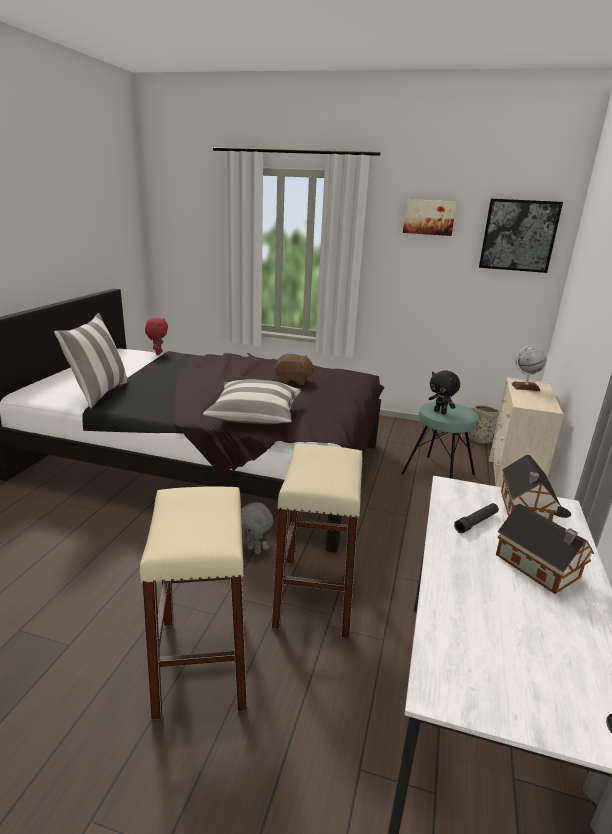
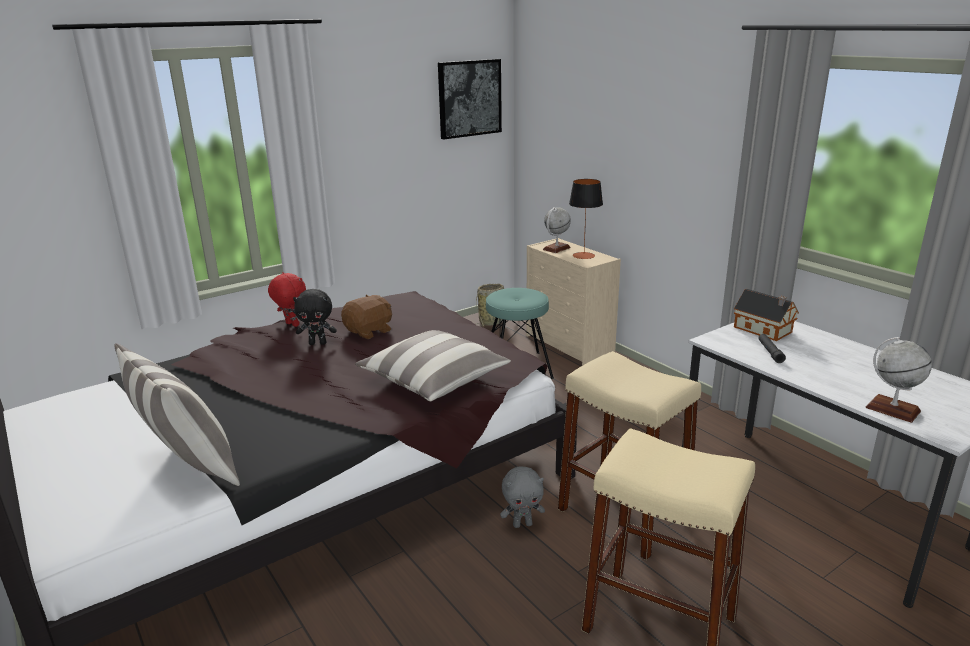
camera: 50 degrees left, 0 degrees up
red plush toy [145,318,168,355] -> red plush toy moved to [268,272,306,327]
picture [403,199,457,236] -> none
black plush toy [429,370,460,414] -> black plush toy moved to [293,289,337,345]
toy house [496,504,594,594] -> none
none -> table lamp [569,179,603,259]
none -> globe [865,337,932,423]

